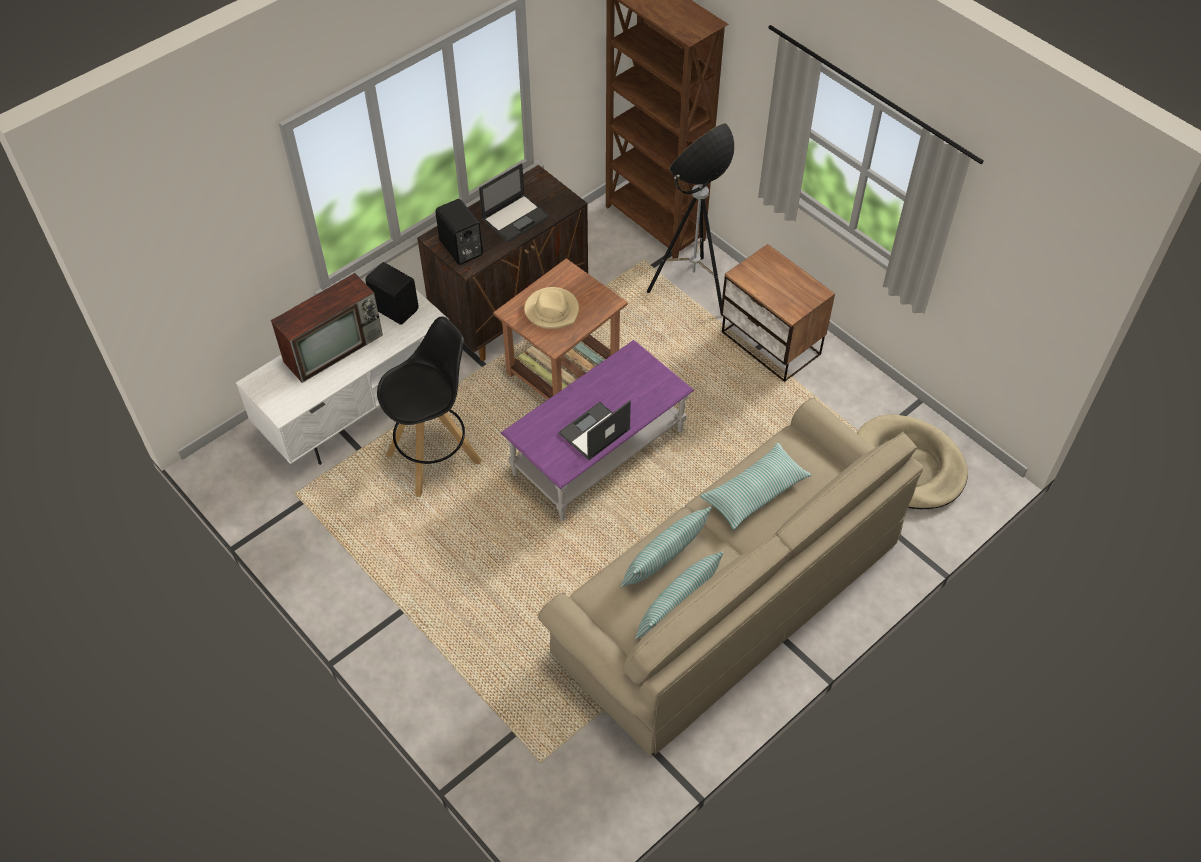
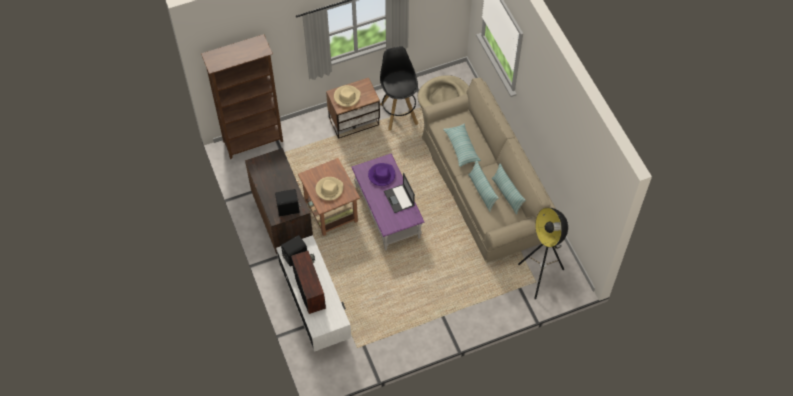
camera: 70 degrees left, 5 degrees up
black stool [377,317,481,497] -> black stool moved to [380,46,418,131]
laptop [479,163,550,243] -> none
floor lamp [647,123,734,316] -> floor lamp moved to [518,208,568,300]
none -> beige hat [334,85,361,107]
none -> purple hat [368,163,395,186]

